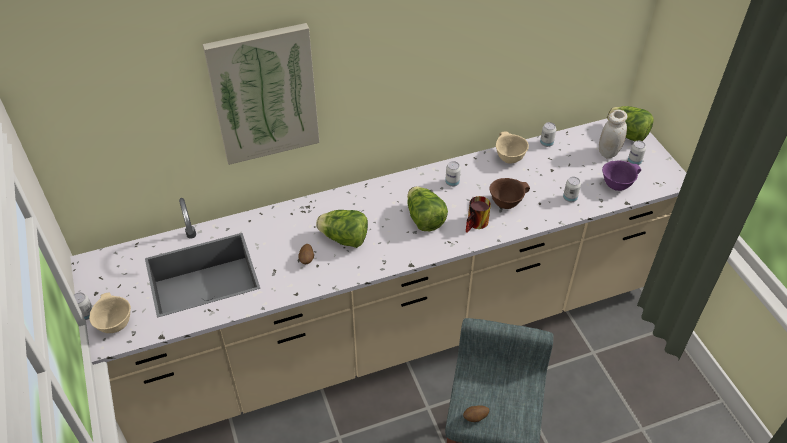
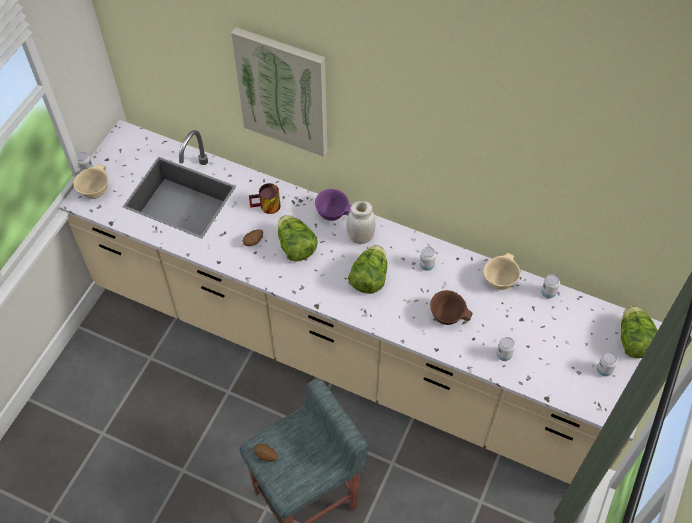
camera: 45 degrees right, 10 degrees up
mug [466,196,491,233] -> mug moved to [249,183,280,214]
white jar [599,110,627,159] -> white jar moved to [347,201,375,244]
purple bowl [602,160,641,191] -> purple bowl moved to [315,189,351,221]

